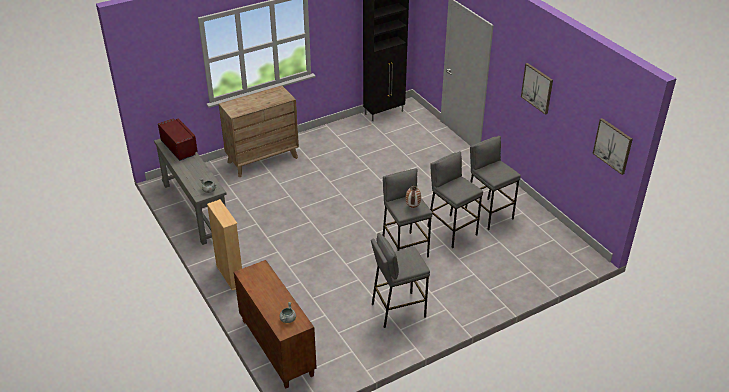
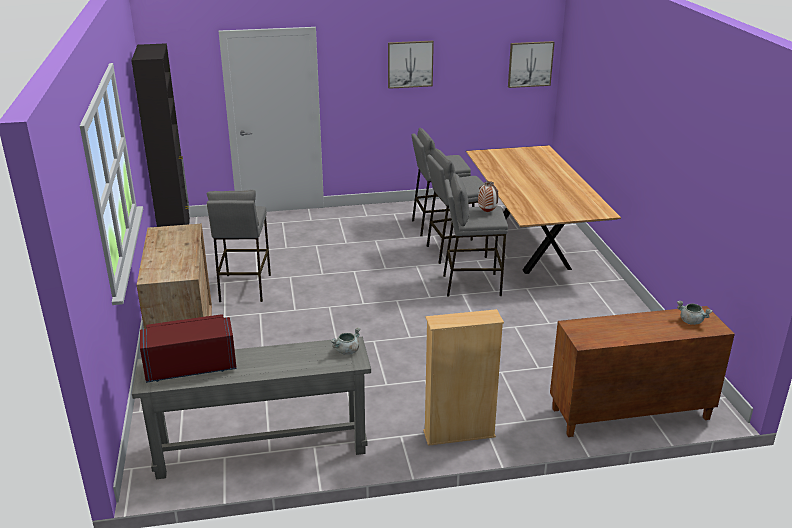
camera: 70 degrees left, 10 degrees down
grey stool [371,233,430,328] -> grey stool moved to [207,190,271,302]
none -> brown dining table [466,145,621,274]

